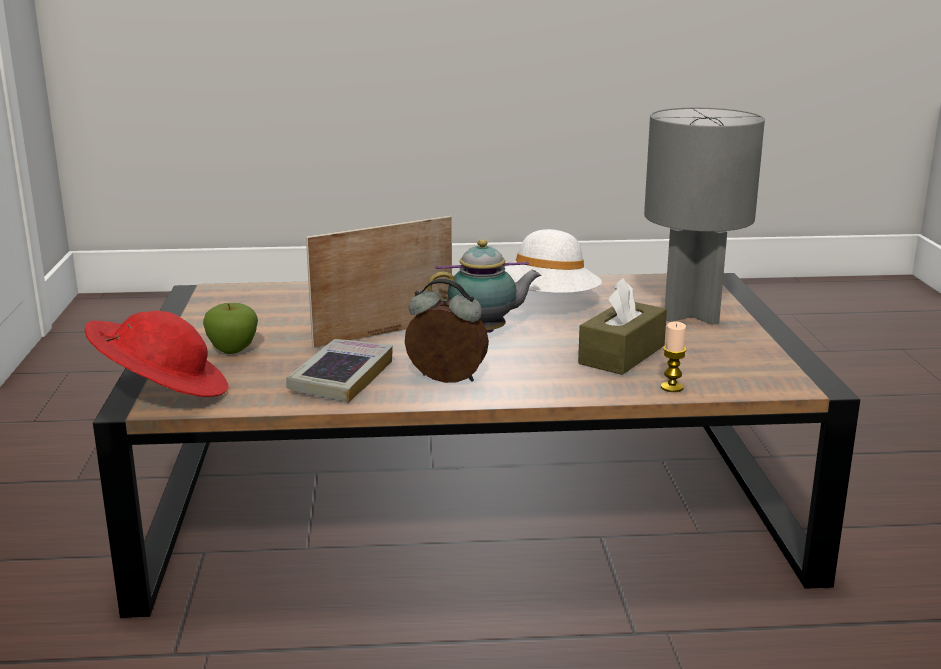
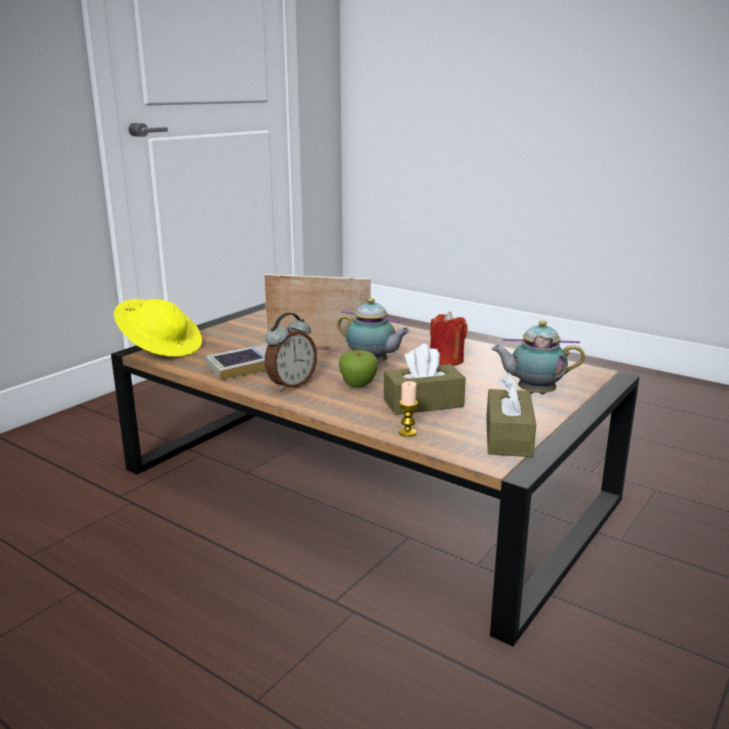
camera: 40 degrees right, 0 degrees up
red hat [85,311,229,397] -> yellow hat [114,299,202,357]
apple [203,303,258,354] -> apple moved to [339,350,378,388]
alarm clock [405,279,489,383] -> alarm clock turned 75 degrees clockwise [265,313,317,391]
white hat [505,229,602,293] -> red candle [430,312,467,366]
grey table lamp [644,108,765,325] -> teapot [492,320,585,394]
none -> brown tissue box [486,373,536,457]

